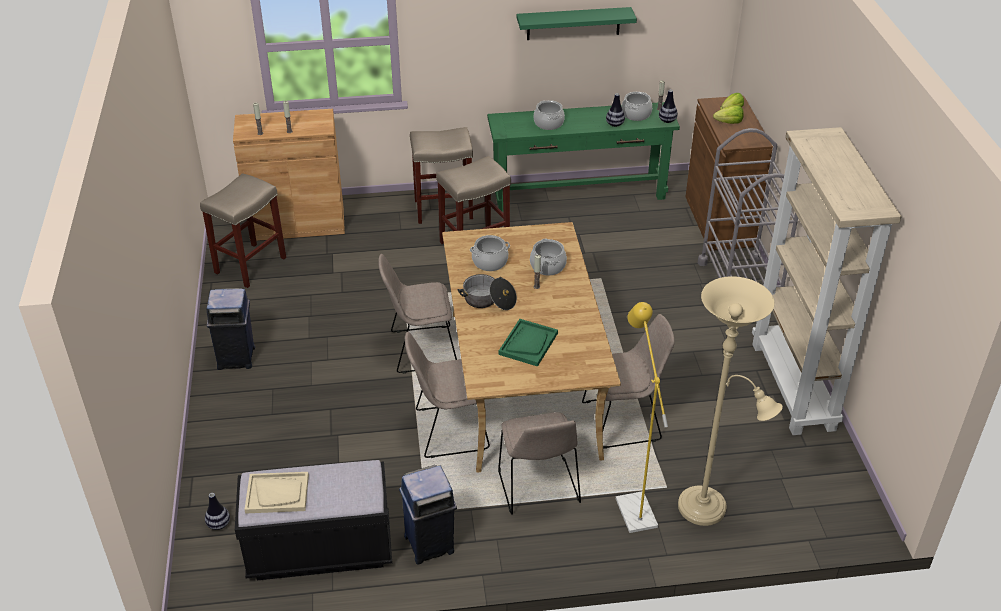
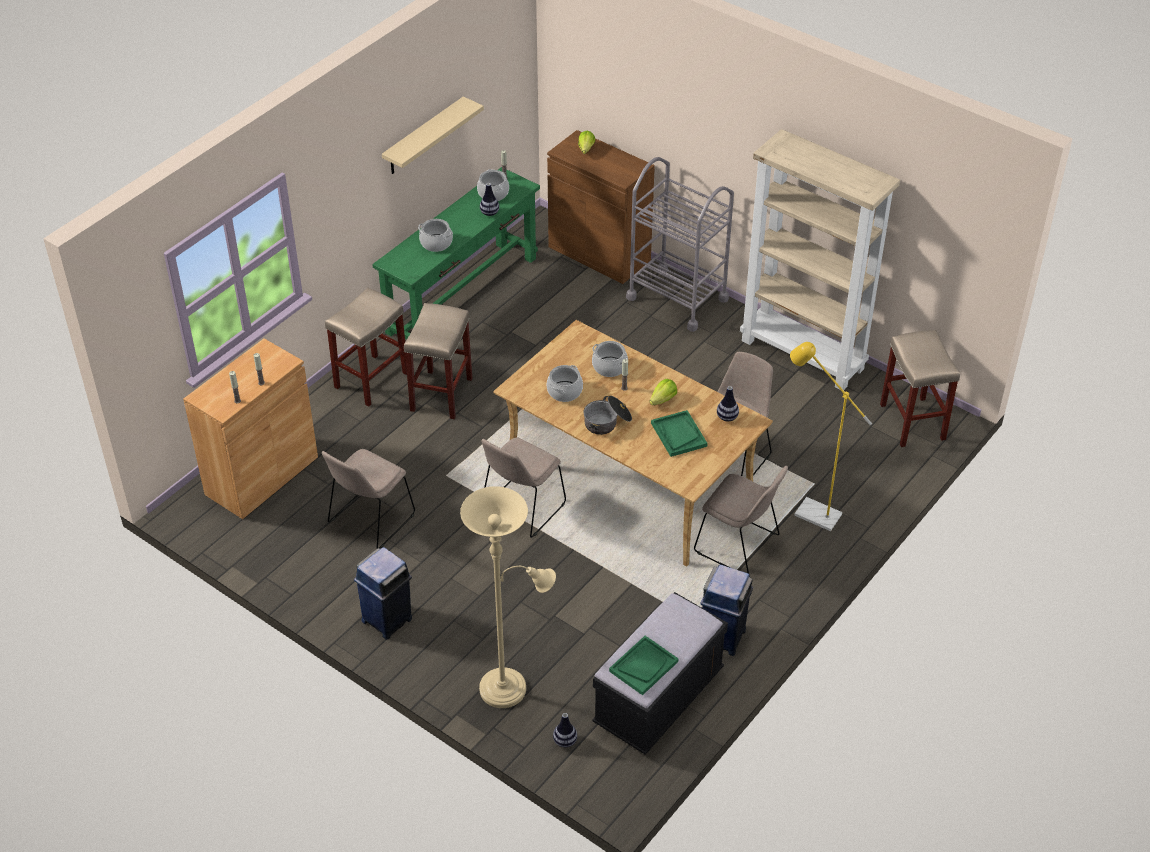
camera: 45 degrees left, 5 degrees up
beige stool [200,173,286,288] -> beige stool moved to [880,330,960,447]
beige tray [244,472,309,514] -> green tray [609,636,679,695]
beige chair [405,332,490,458] -> beige chair moved to [322,449,415,548]
green shelf [517,7,637,40] -> beige shelf [382,96,484,174]
vase [659,90,678,123] -> vase moved to [717,386,739,421]
beige floor lamp [678,276,783,526] -> beige floor lamp moved to [460,486,556,708]
lettuce [713,105,744,124] -> lettuce moved to [650,379,677,405]

